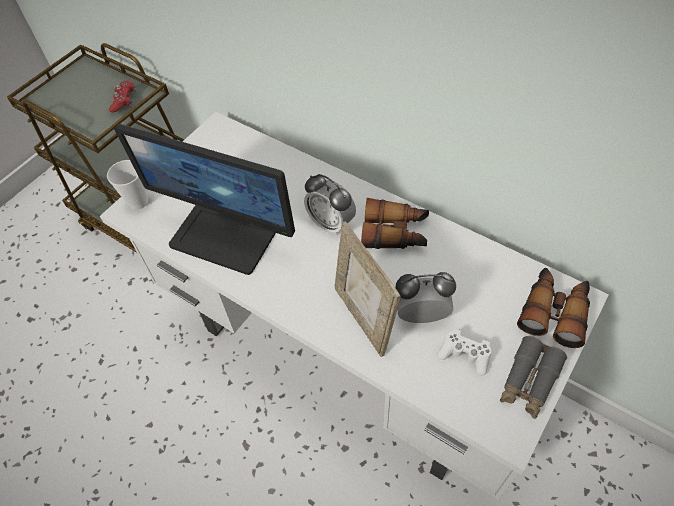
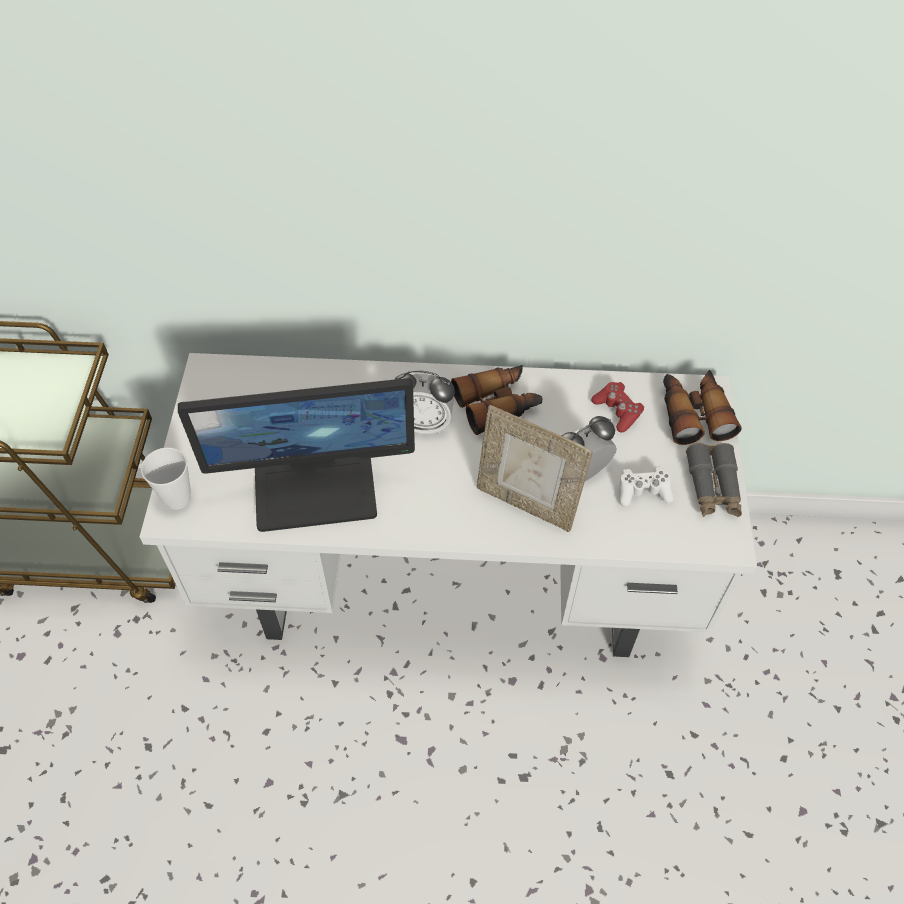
camera: 35 degrees left, 0 degrees up
red game controller [109,81,136,112] -> red game controller moved to [591,382,644,432]

